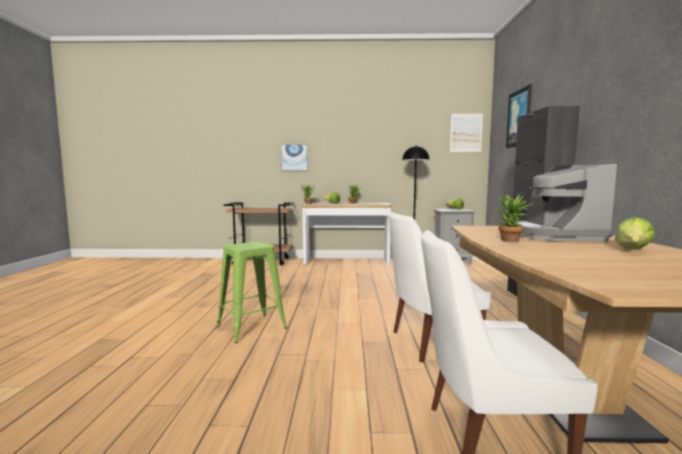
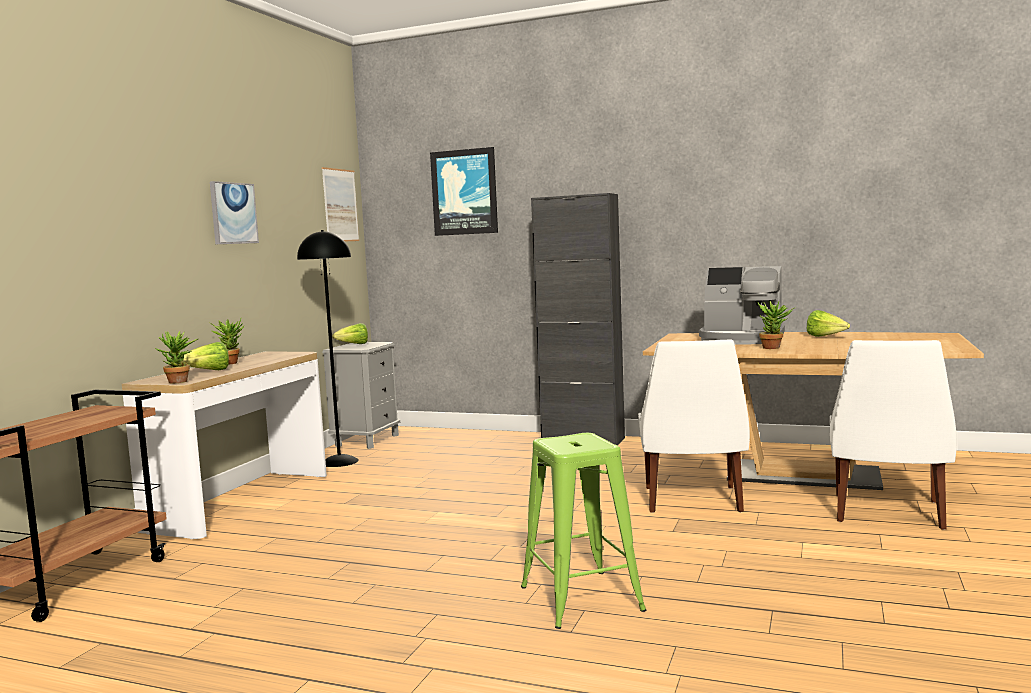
camera: 70 degrees left, 0 degrees up
picture [281,144,308,171] -> picture moved to [210,181,259,244]

